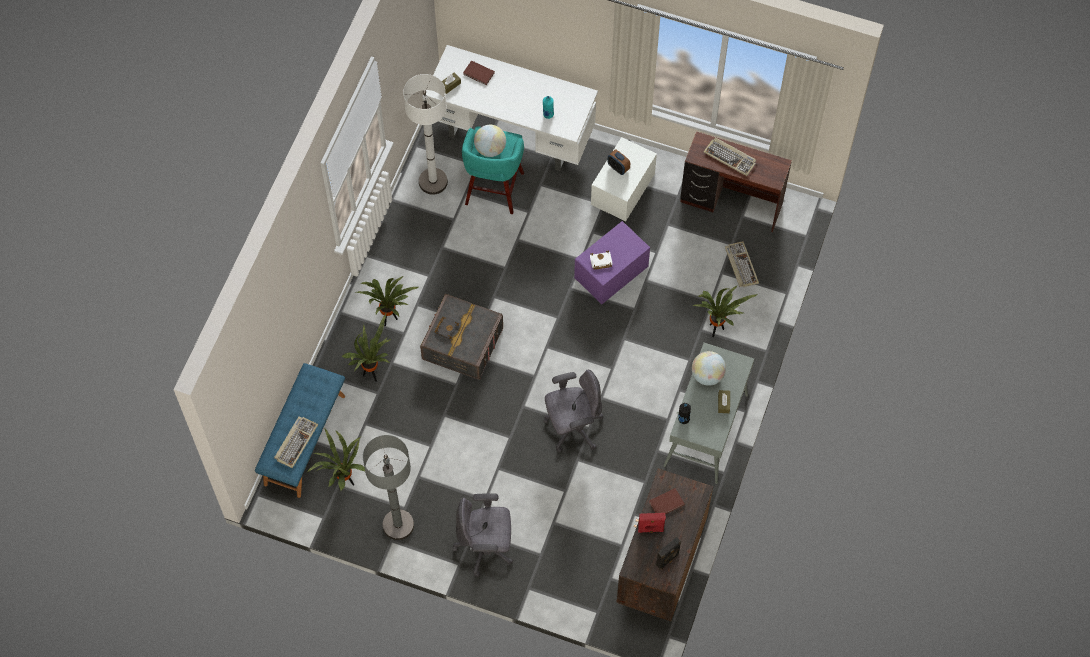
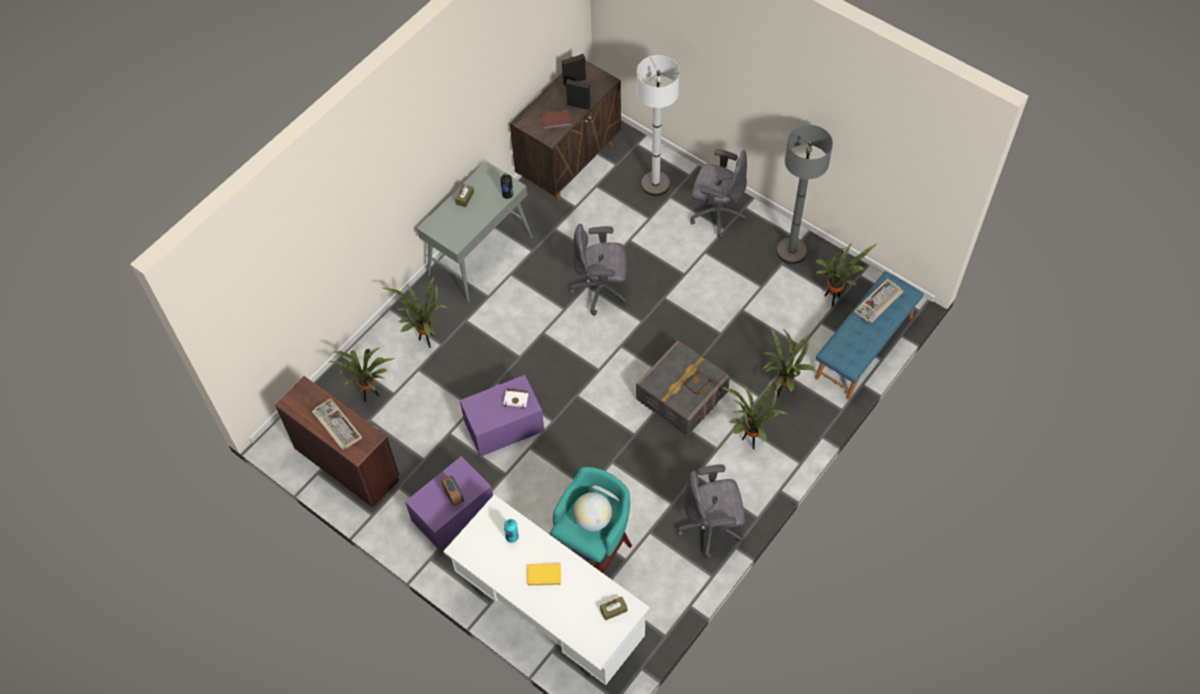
camera: 160 degrees left, 5 degrees down
white floor lamp [403,74,448,195] -> white floor lamp moved to [636,55,680,196]
brown book [463,60,495,85] -> none
white storage box [591,137,657,221] -> purple storage box [405,456,493,551]
red speaker [638,513,666,533] -> black speaker [566,79,591,110]
globe [692,351,726,386] -> none
keyboard [725,241,759,287] -> potted plant [328,347,394,402]
none -> yellow book [527,563,561,586]
none -> grey office chair [678,464,745,559]

